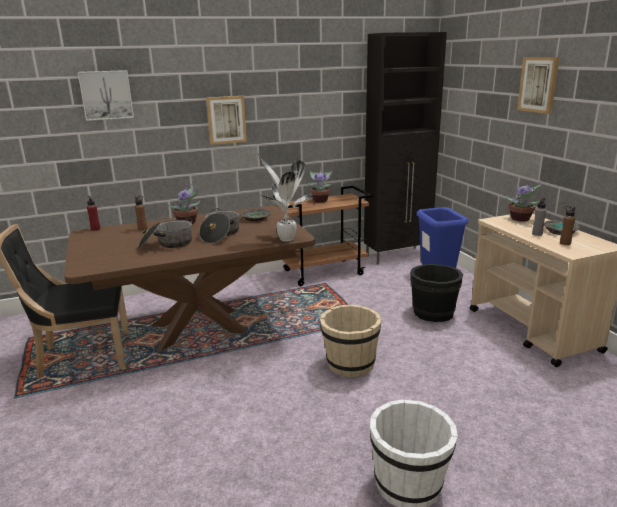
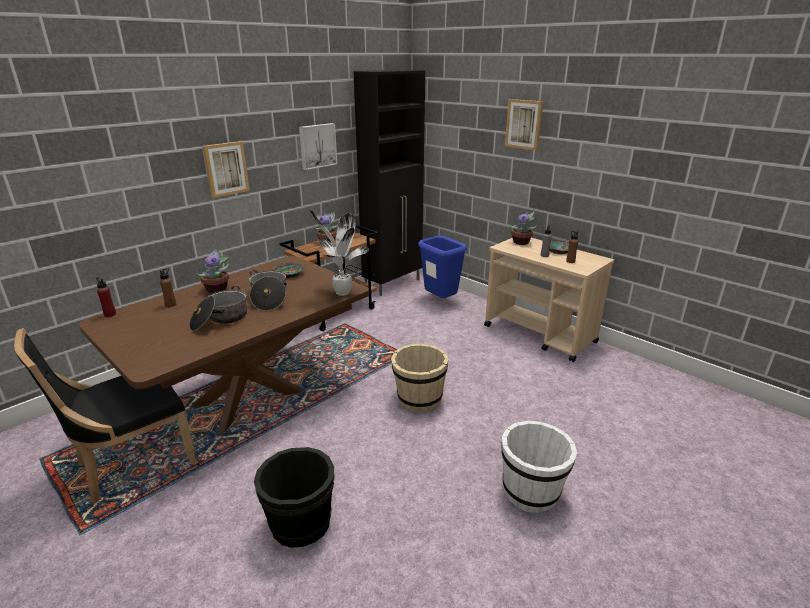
camera: 25 degrees left, 5 degrees up
picture [78,70,134,121] -> picture moved to [299,123,337,170]
black bucket [410,264,463,322] -> black bucket moved to [254,447,334,548]

